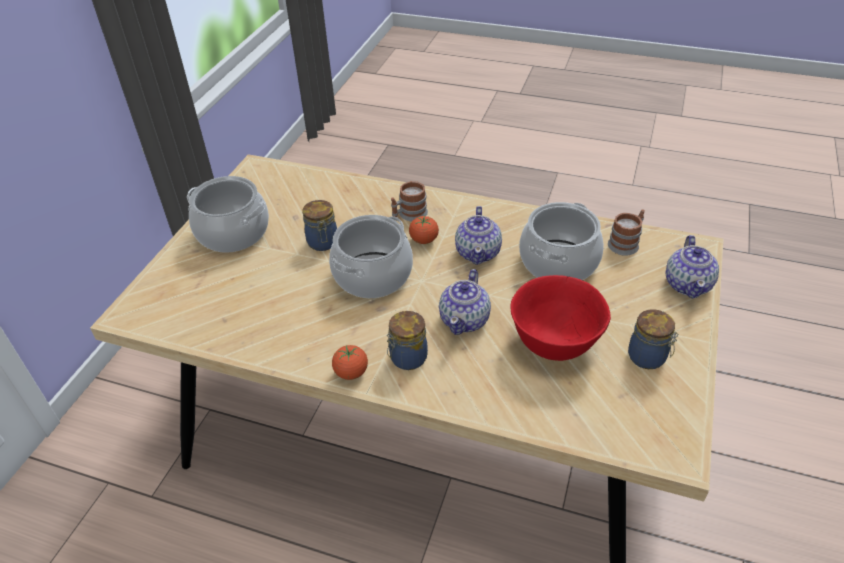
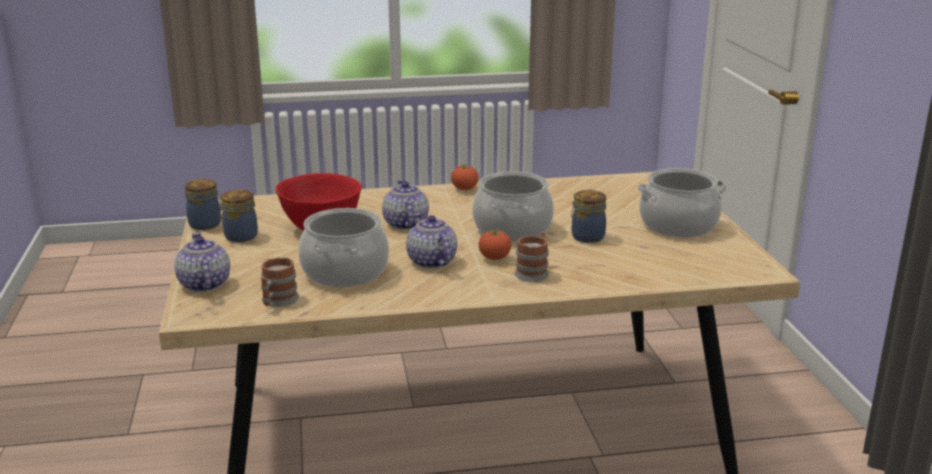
camera: 150 degrees right, 20 degrees down
jar [387,311,428,370] -> jar moved to [185,179,221,230]

